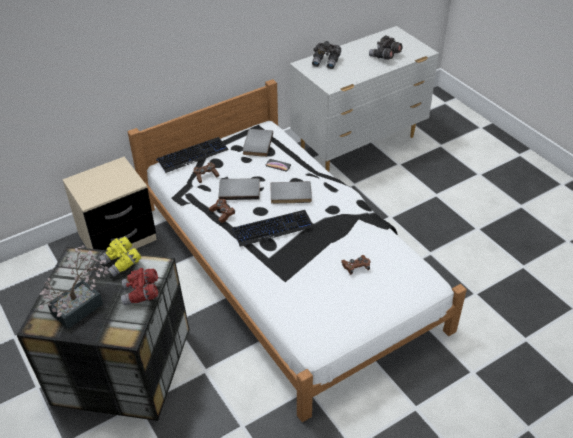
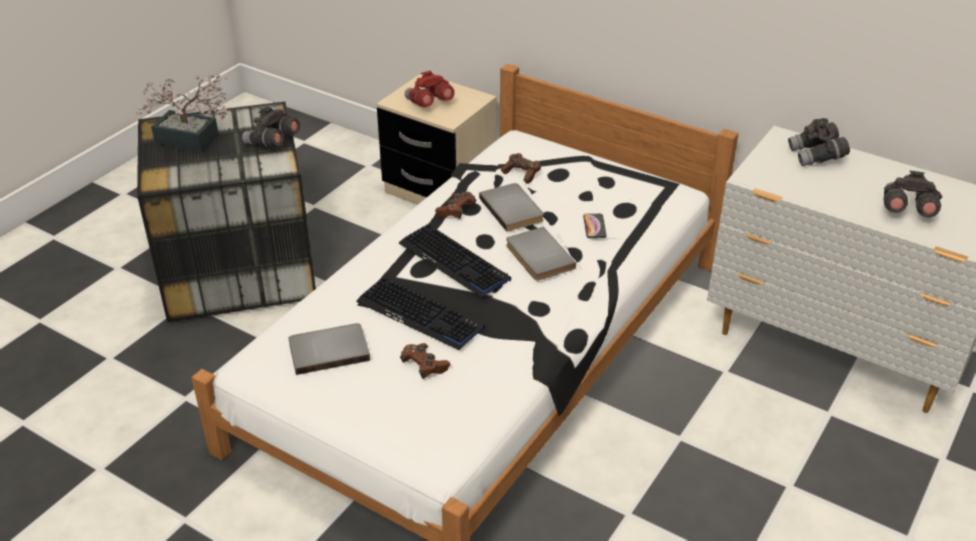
camera: 65 degrees right, 5 degrees down
yellow binoculars [99,237,142,277] -> grey binoculars [242,106,300,148]
red binoculars [121,268,158,306] -> red binoculars moved to [405,71,455,107]
keyboard [156,137,229,173] -> keyboard moved to [356,277,485,350]
grey book [243,129,273,157] -> grey book moved to [289,323,370,375]

